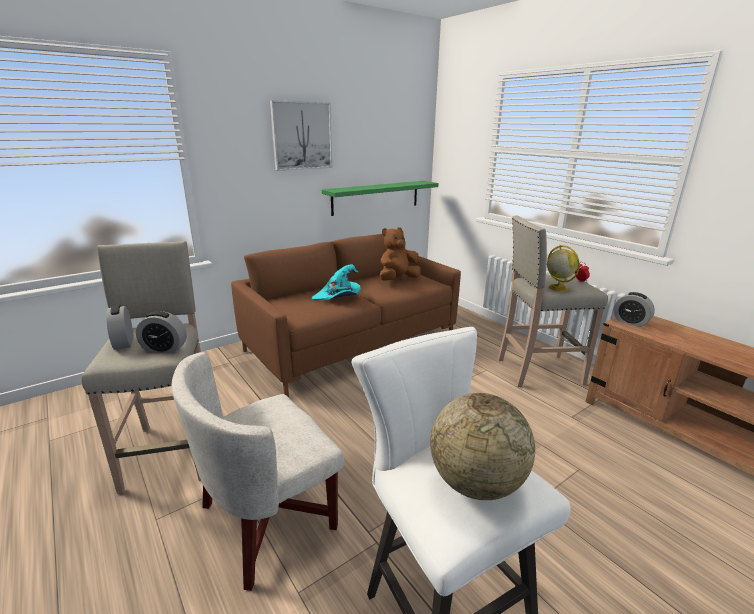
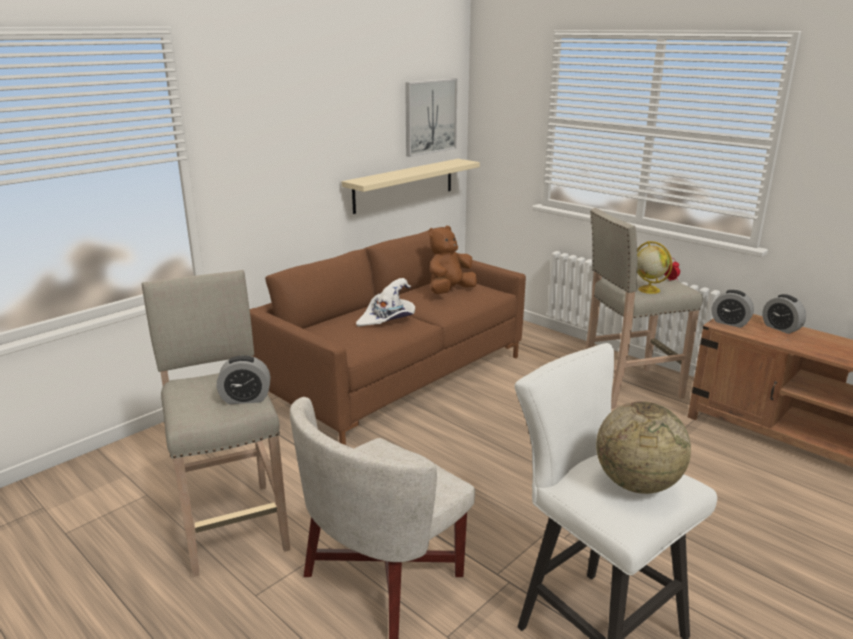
camera: 10 degrees left, 0 degrees up
alarm clock [106,305,133,350] -> alarm clock moved to [762,294,806,334]
picture [270,100,332,171] -> picture moved to [405,79,458,157]
turquoise hat [312,265,361,301] -> white hat [356,278,415,327]
green shelf [322,181,438,216] -> beige shelf [342,159,480,214]

